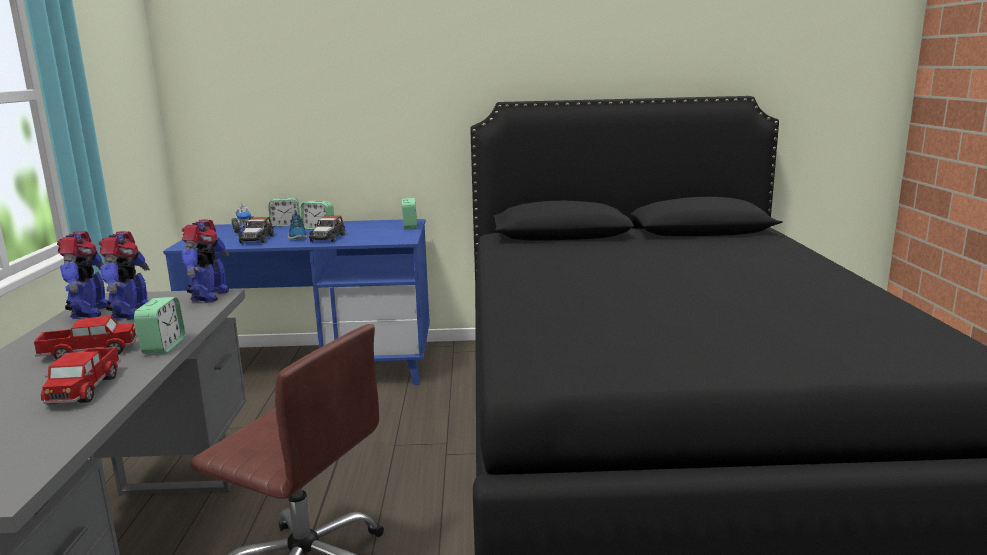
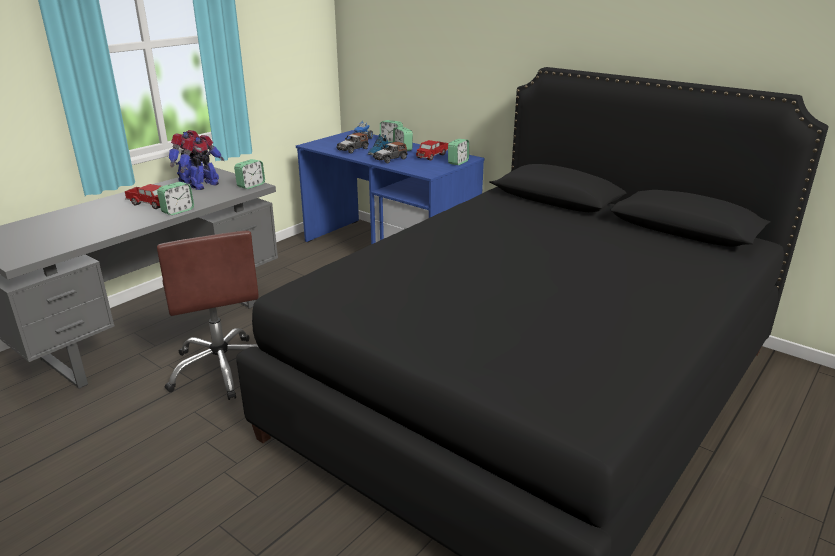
camera: 40 degrees right, 10 degrees up
toy truck [41,347,121,405] -> toy truck moved to [416,140,448,160]
toy robot [181,219,230,303] -> alarm clock [234,159,265,189]

